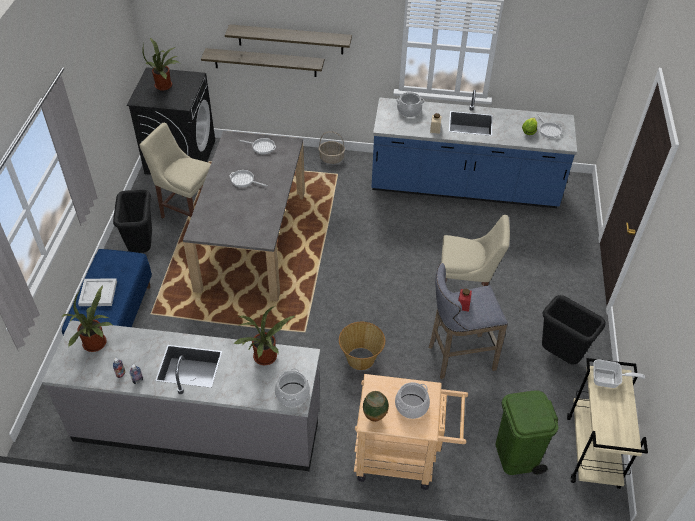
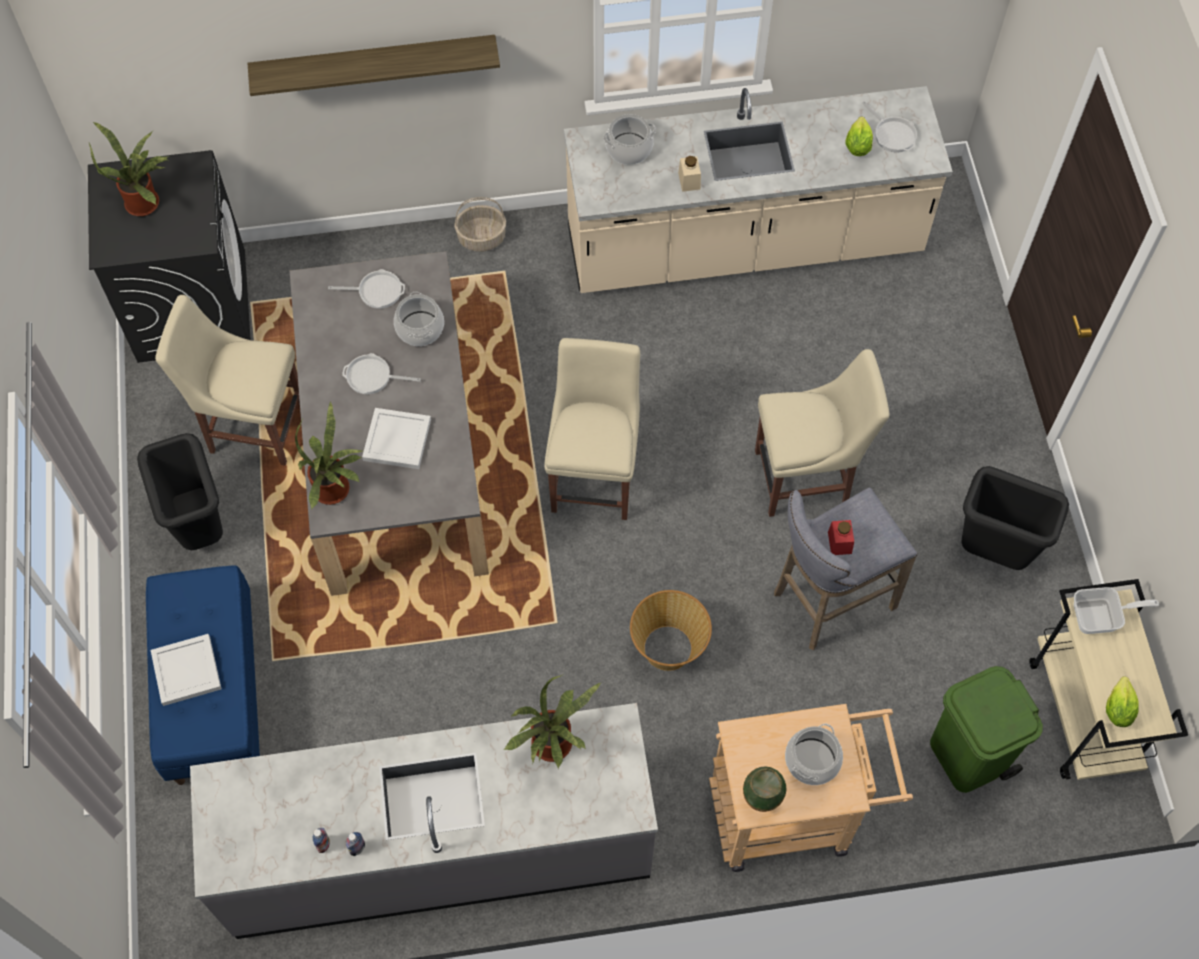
camera: 15 degrees left, 15 degrees up
potted plant [62,285,112,352] -> potted plant moved to [295,402,362,510]
shelf [201,48,324,77] -> none
cooking pot [275,369,310,407] -> cooking pot moved to [394,291,444,346]
blue counter [371,90,577,208] -> beige counter [564,86,953,293]
none -> white tray [362,408,431,469]
none -> beige chair [544,338,640,520]
none -> lettuce [1106,677,1139,727]

